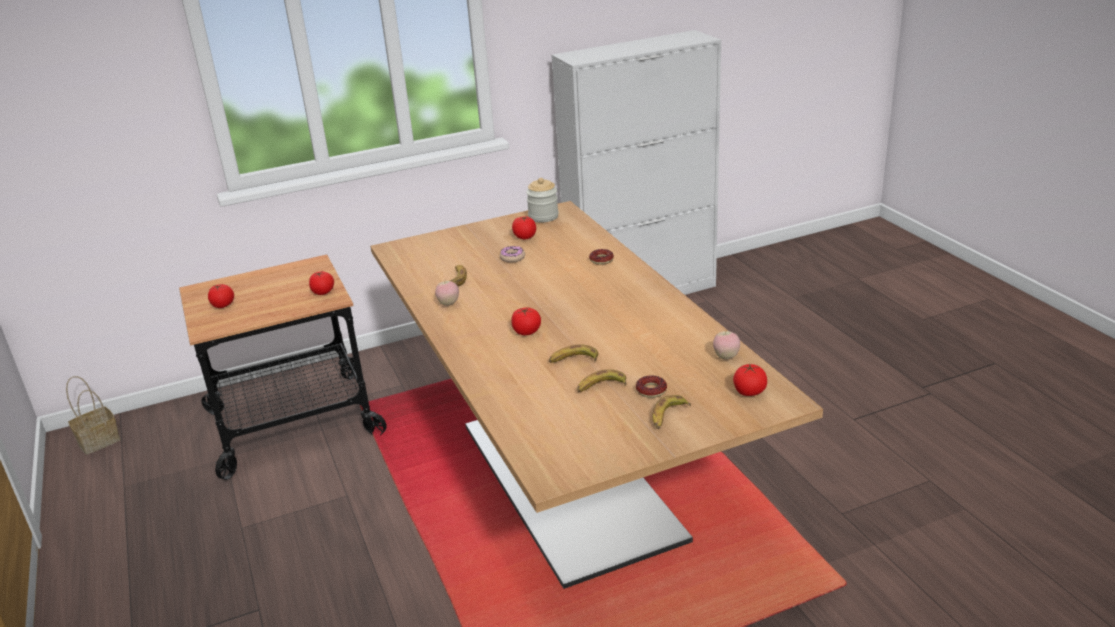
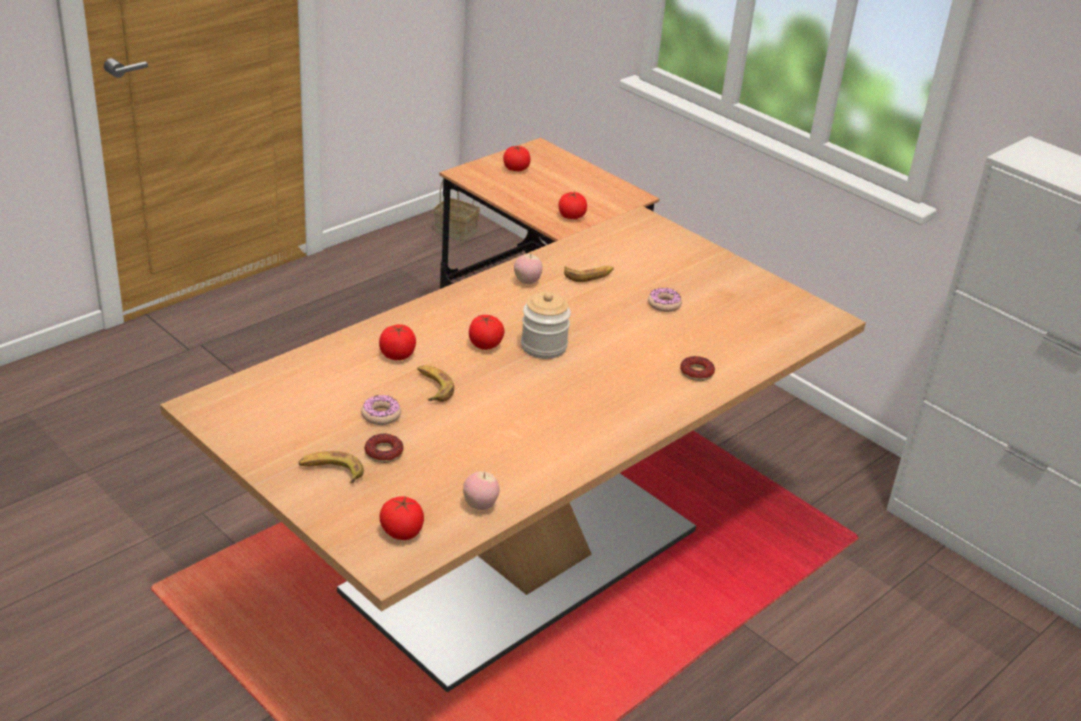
camera: 65 degrees right, 5 degrees up
tomato [512,216,536,239] -> tomato moved to [379,324,416,360]
jar [526,178,559,222] -> jar moved to [521,292,571,359]
banana [577,369,626,392] -> donut [361,395,401,425]

